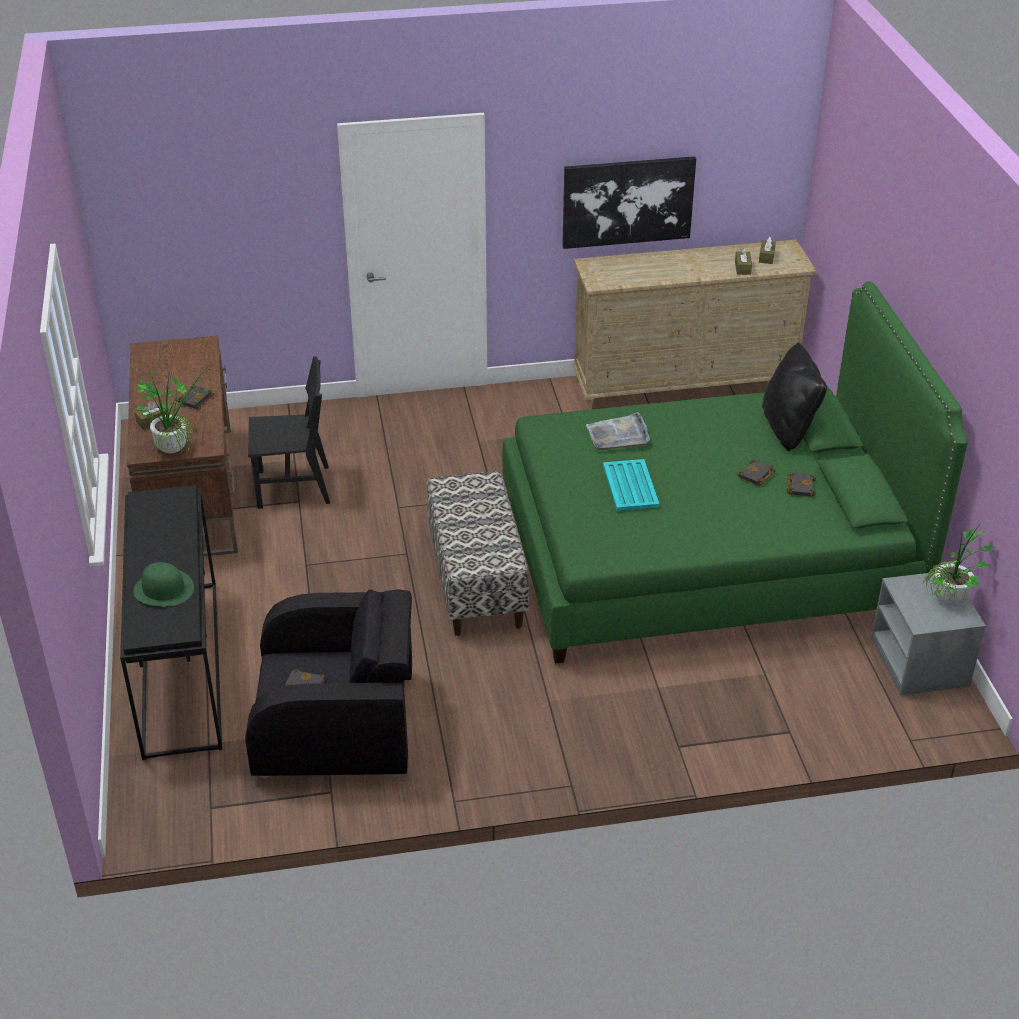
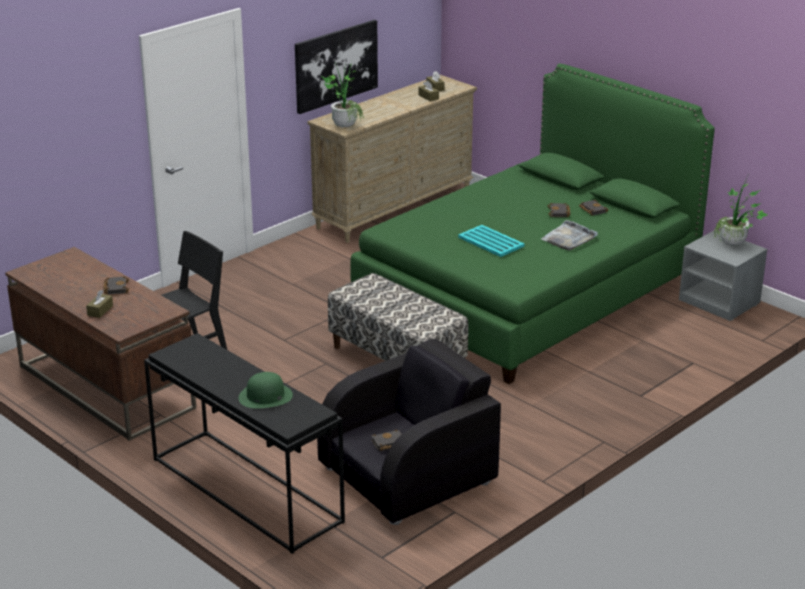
camera: 35 degrees left, 10 degrees down
potted plant [136,364,211,453] -> potted plant moved to [321,61,364,127]
grey tray [586,412,650,450] -> grey tray moved to [541,220,598,251]
black pillow [762,342,827,451] -> none

